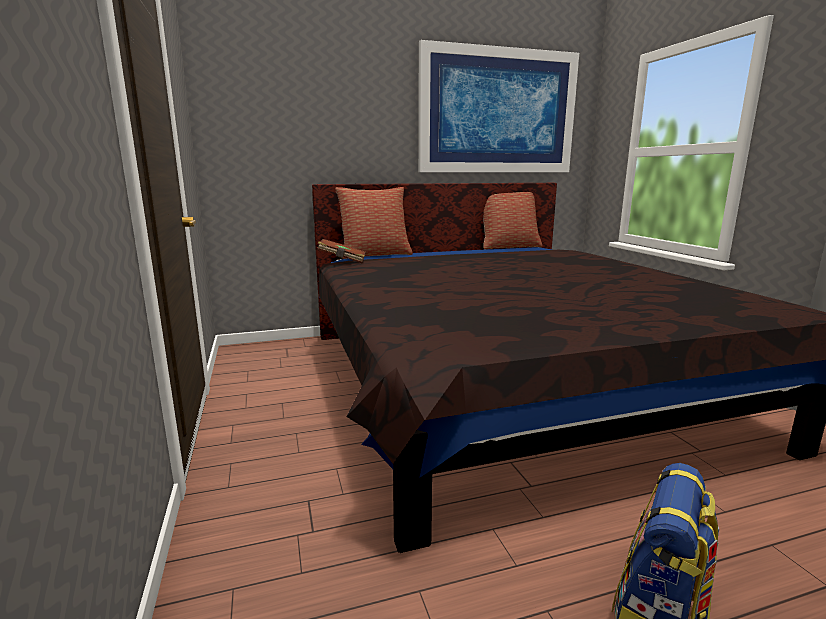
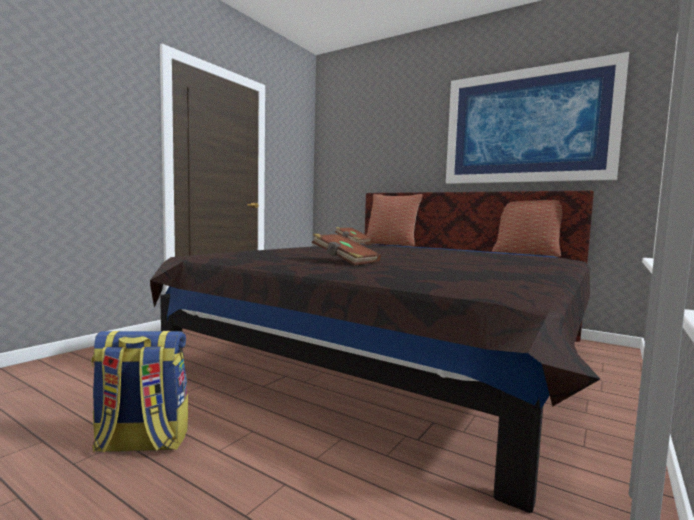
camera: 50 degrees right, 10 degrees down
none -> brown book [312,234,381,266]

